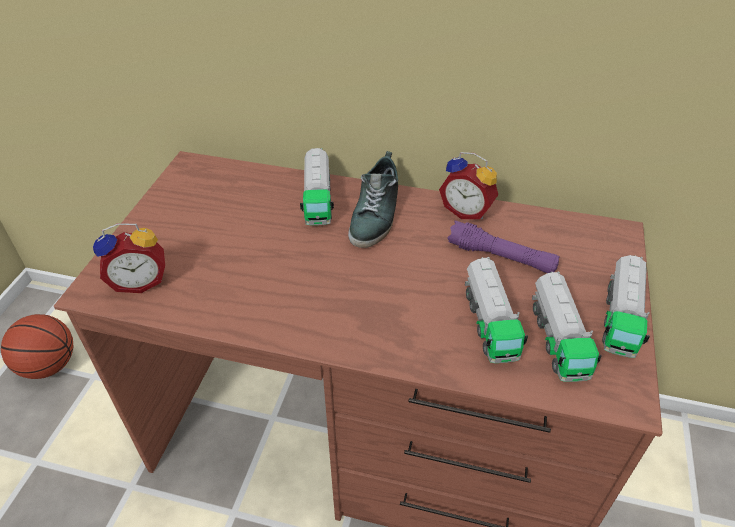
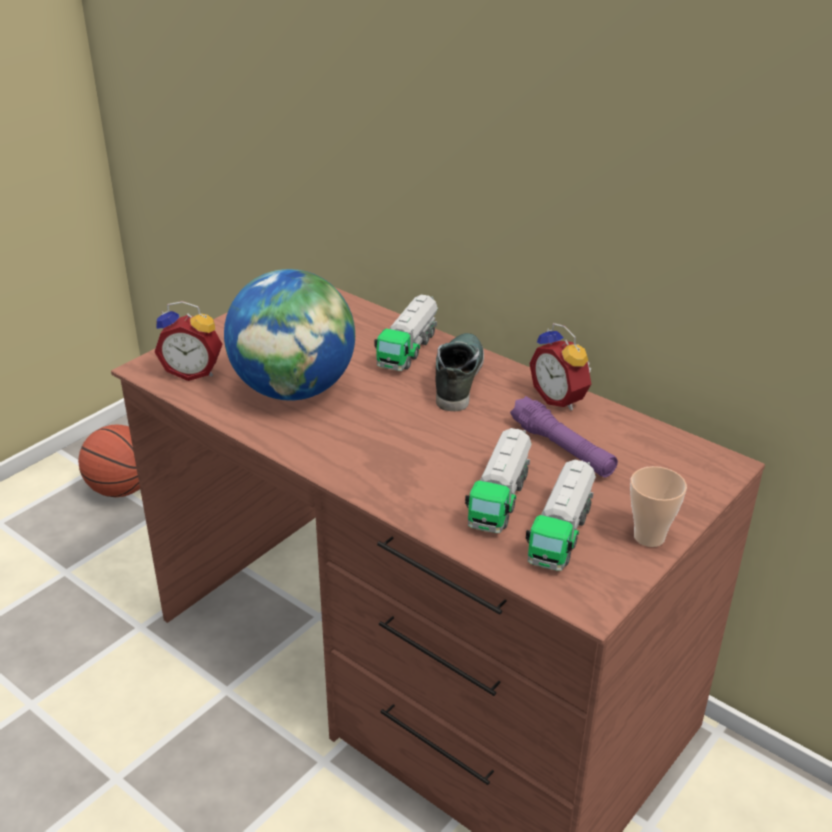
camera: 25 degrees right, 10 degrees down
shoe [348,151,398,248] -> shoe turned 150 degrees clockwise [436,333,484,411]
toy truck [602,255,650,358] -> cup [630,466,687,547]
none -> globe [224,269,355,401]

